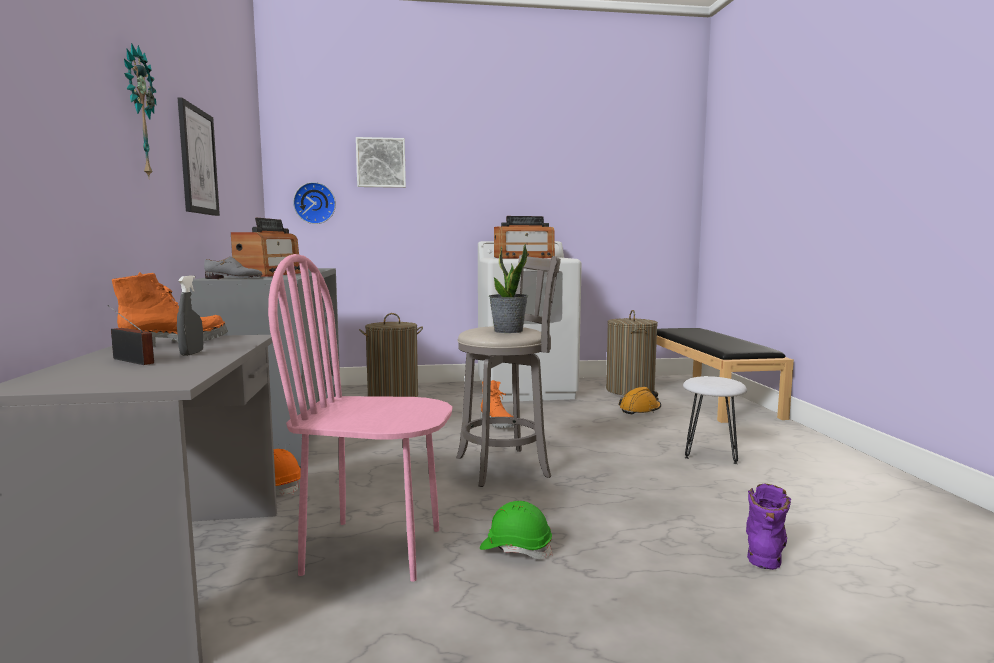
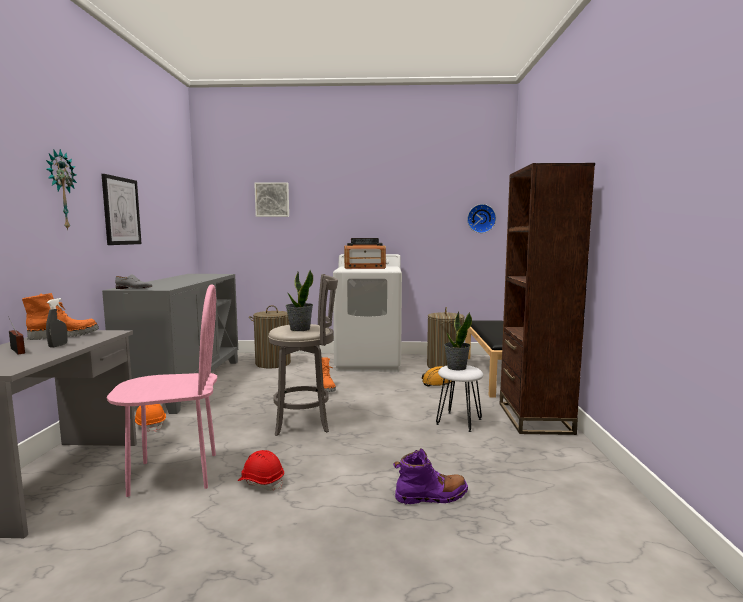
camera: 10 degrees right, 0 degrees up
radio [231,218,301,277] -> none
pink chair [268,254,453,582] -> pink chair turned 150 degrees clockwise [107,284,217,497]
wall clock [293,182,336,224] -> wall clock moved to [467,204,496,233]
green hard hat [480,501,553,559] -> red hard hat [238,450,284,491]
purple boot [746,483,791,570] -> purple boot turned 45 degrees clockwise [393,448,468,505]
none -> potted plant [444,311,472,370]
none -> brown bookcase [500,163,595,435]

